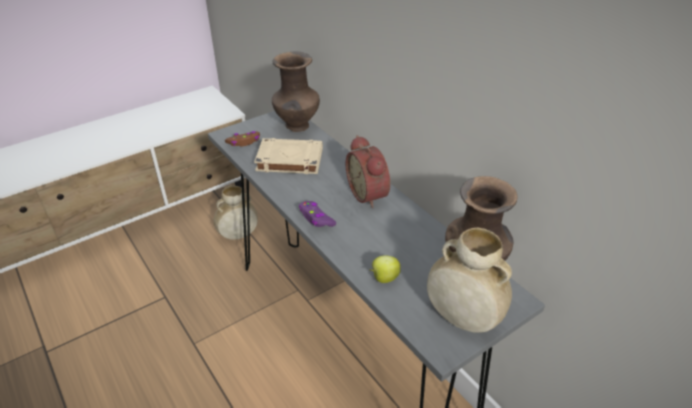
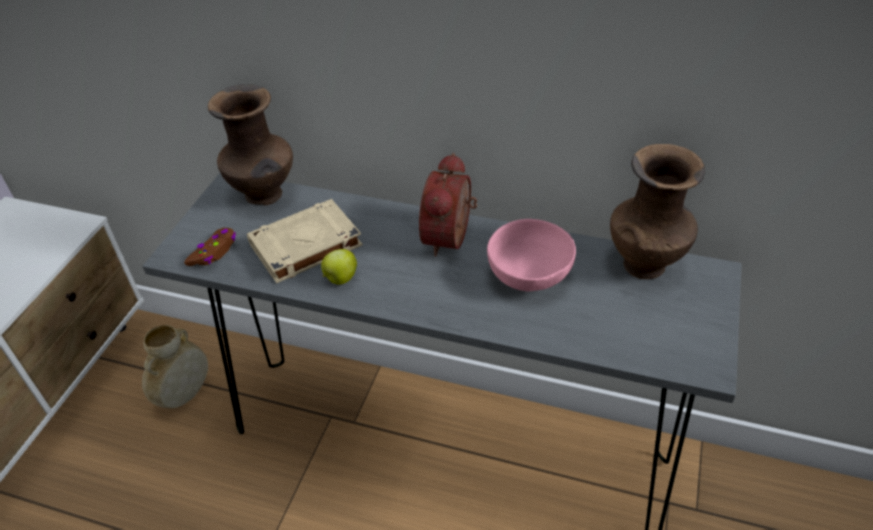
camera: 35 degrees left, 5 degrees up
purple game controller [299,201,336,227] -> none
alarm clock [346,135,390,208] -> alarm clock turned 75 degrees clockwise [419,153,477,257]
apple [370,255,401,283] -> apple moved to [321,249,357,285]
beige vase [427,228,512,333] -> none
none -> pink bowl [487,219,576,291]

